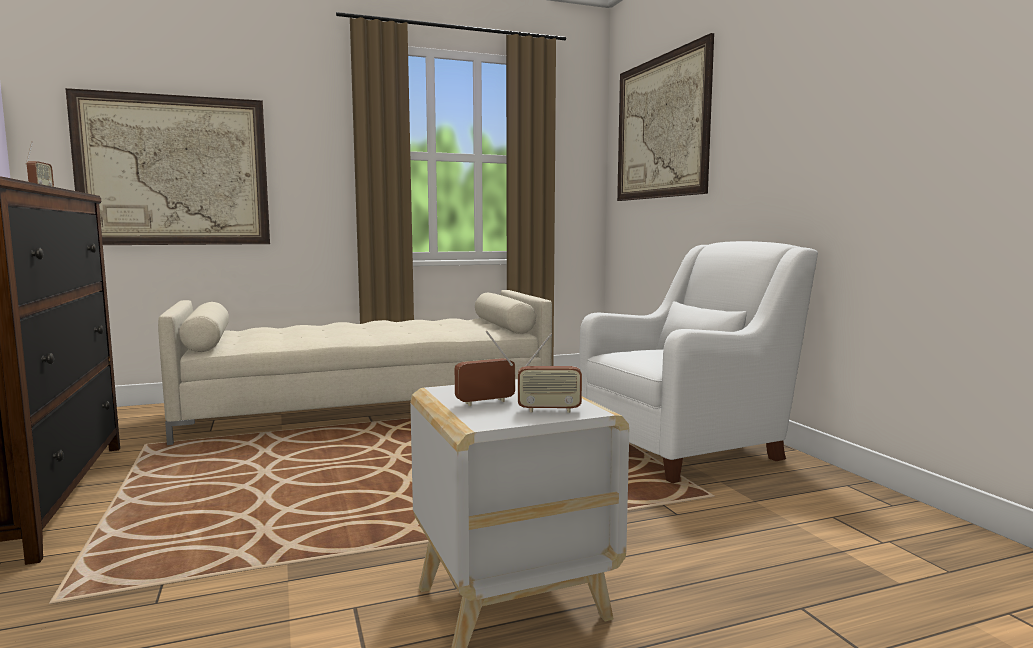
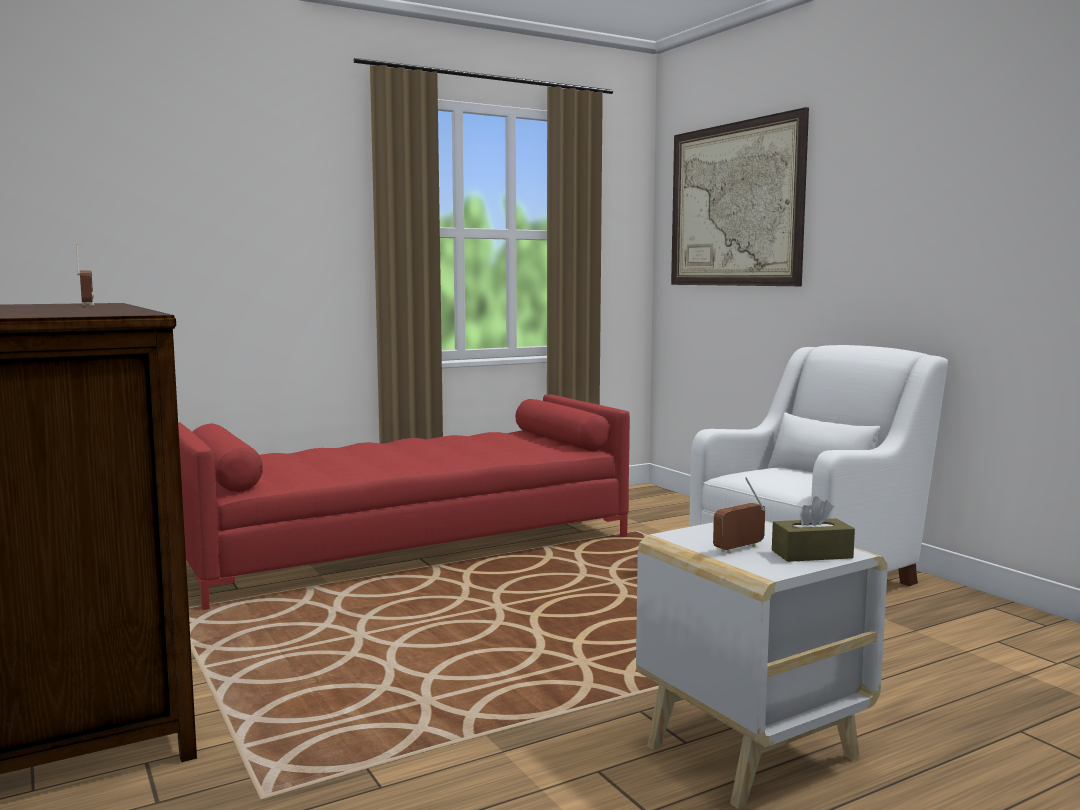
camera: 10 degrees left, 0 degrees up
picture [65,88,270,245] -> none
beige sofa [158,290,552,445] -> red sofa [178,394,630,610]
radio [518,333,582,413] -> brown tissue box [772,496,855,562]

